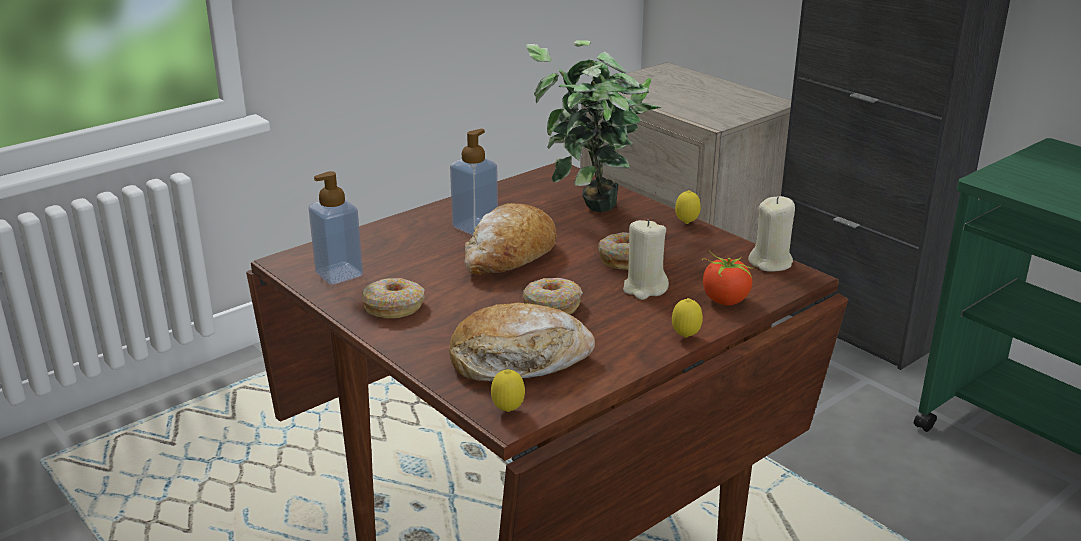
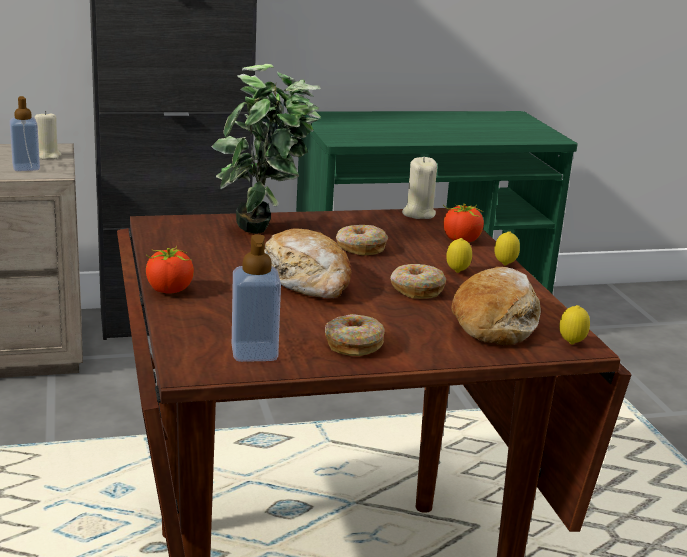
camera: 65 degrees left, 5 degrees down
soap dispenser [450,129,498,235] -> soap dispenser moved to [10,96,40,171]
beige candle [623,219,669,300] -> beige candle moved to [35,111,62,160]
lemon [675,190,701,224] -> lemon moved to [446,238,472,273]
none -> tomato [146,246,194,294]

